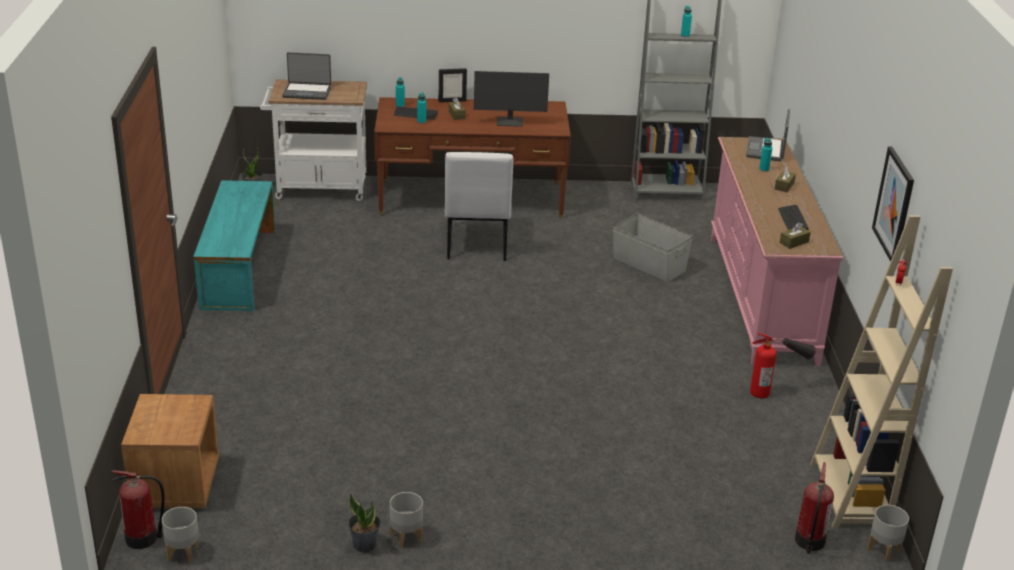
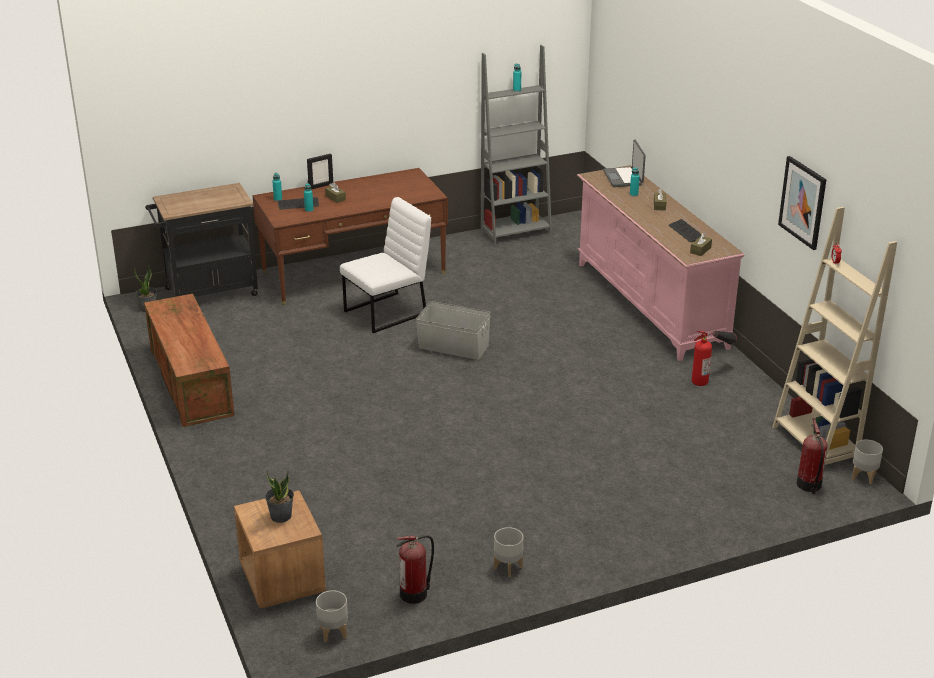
camera: 20 degrees left, 0 degrees up
fire extinguisher [112,470,165,549] -> fire extinguisher moved to [397,535,434,604]
turquoise bench [193,180,275,311] -> brown bench [144,294,234,427]
white cart [260,80,367,201] -> black cart [145,183,258,297]
laptop [282,52,331,100] -> none
potted plant [348,494,380,553] -> potted plant moved to [265,471,294,523]
white chair [445,152,513,261] -> white chair turned 105 degrees counterclockwise [340,197,431,333]
monitor [474,71,549,127] -> none
grey storage box [613,213,693,282] -> grey storage box moved to [416,301,491,360]

